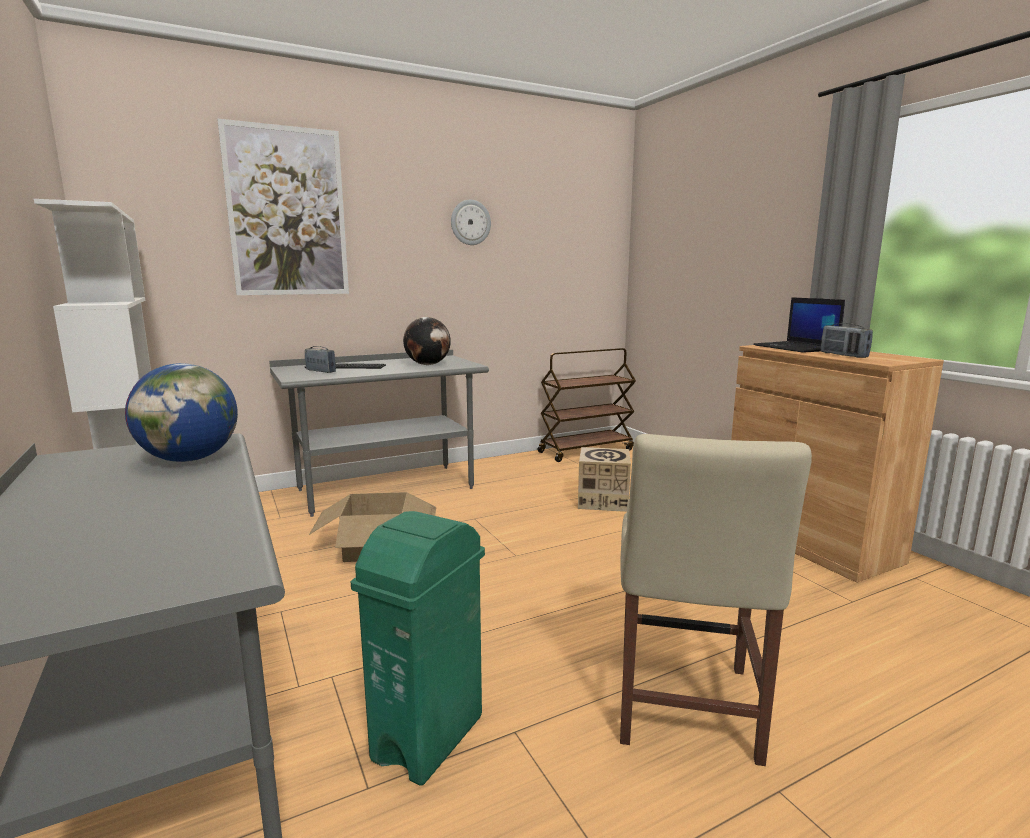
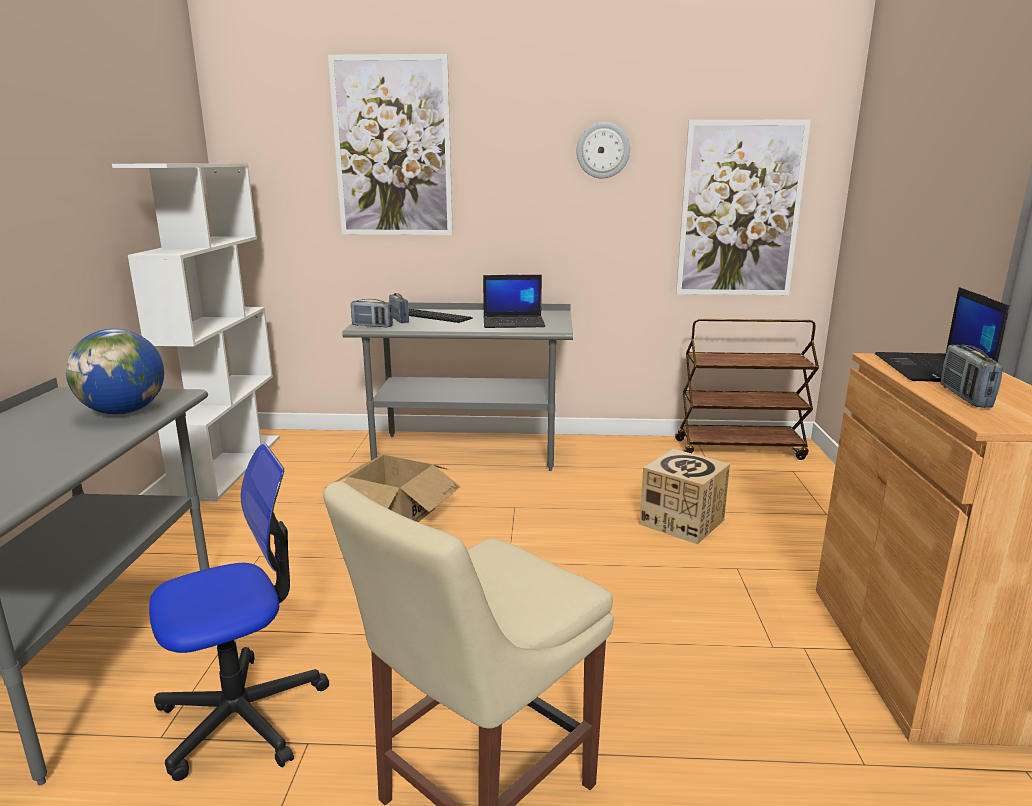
camera: 30 degrees right, 5 degrees up
green trash can [350,511,485,786] -> office chair [149,444,329,781]
globe [403,317,451,365] -> laptop [483,275,545,328]
none -> radio [351,299,393,328]
none -> picture [676,119,811,295]

